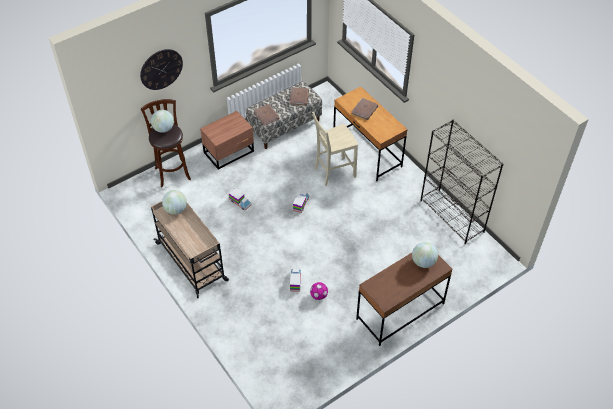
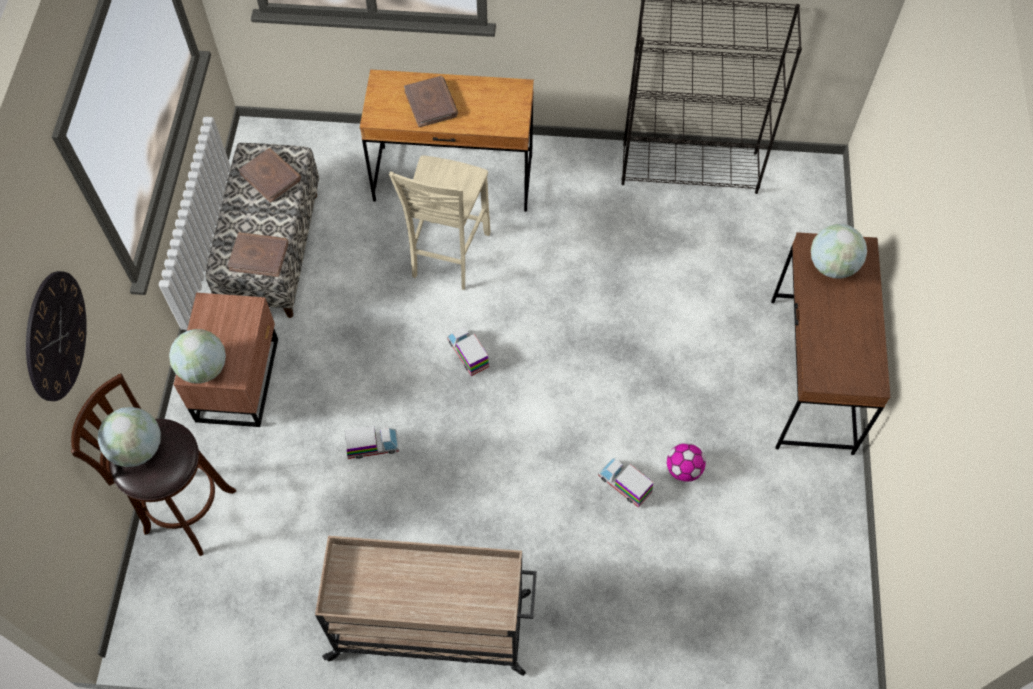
camera: 50 degrees left, 10 degrees up
globe [162,190,187,214] -> globe moved to [169,329,226,384]

